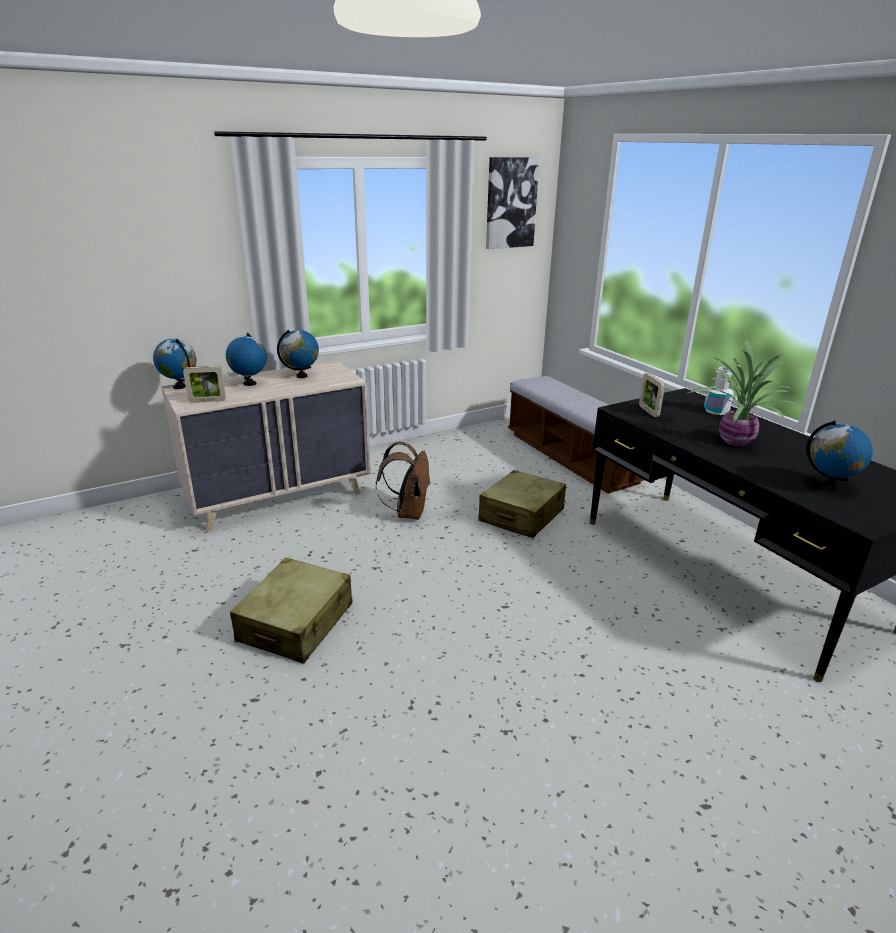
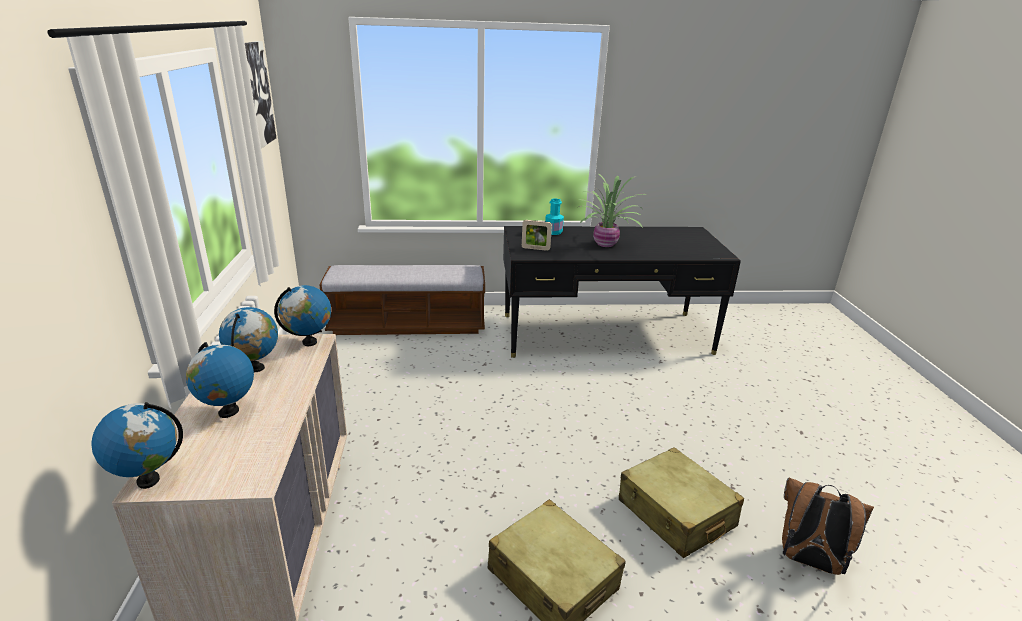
camera: 65 degrees left, 0 degrees up
picture frame [183,366,226,403] -> none
brown backpack [376,442,430,520] -> brown backpack moved to [782,478,874,575]
beige suitcase [478,470,566,538] -> beige suitcase moved to [619,447,744,558]
white bottle [704,367,734,415] -> turquoise bottle [545,199,564,235]
globe [806,421,873,490] -> globe moved to [274,285,331,346]

